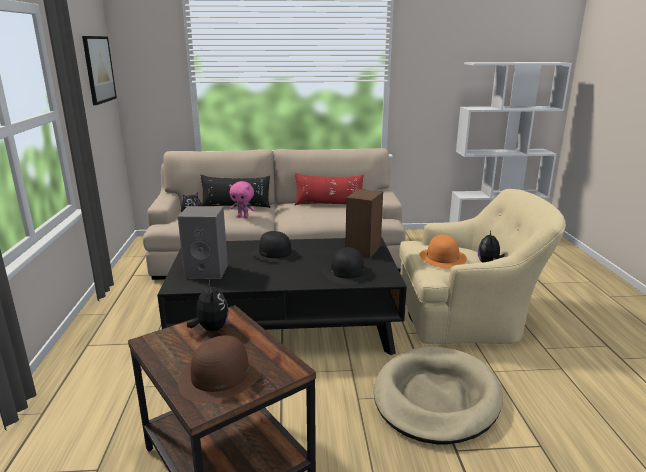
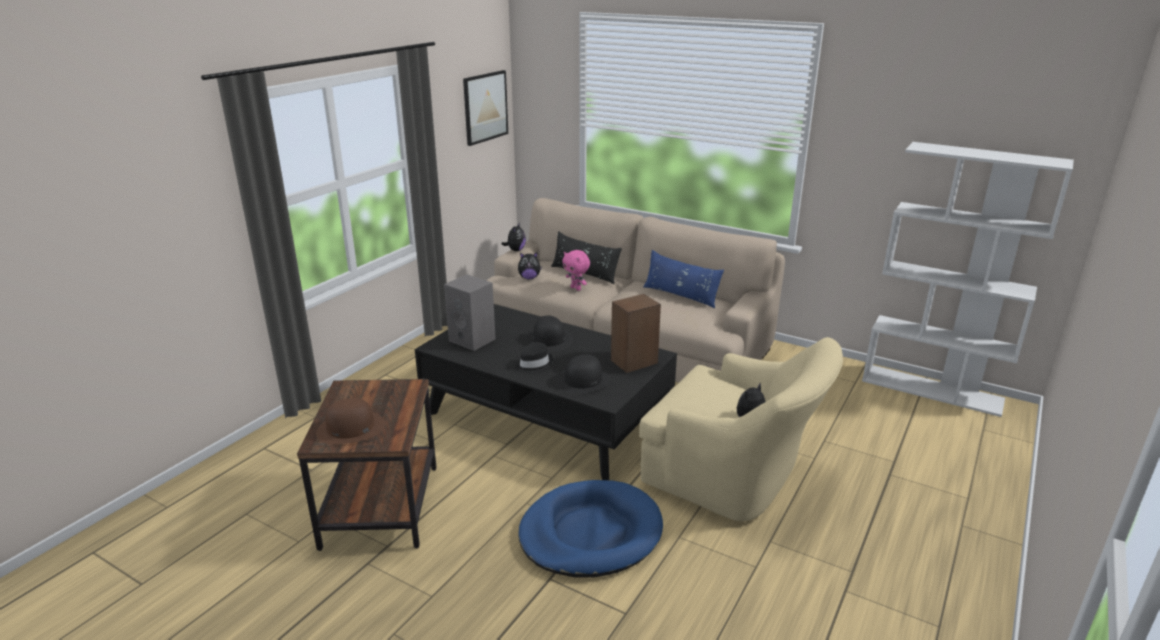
camera: 35 degrees right, 5 degrees up
plush toy [187,280,229,331] -> plush toy moved to [501,223,526,251]
red pillow [294,173,364,205] -> blue pillow [643,250,724,308]
beige dog bed [374,346,503,445] -> blue dog bed [518,480,663,578]
orange hat [420,234,467,269] -> none
none -> black hat [515,342,553,374]

